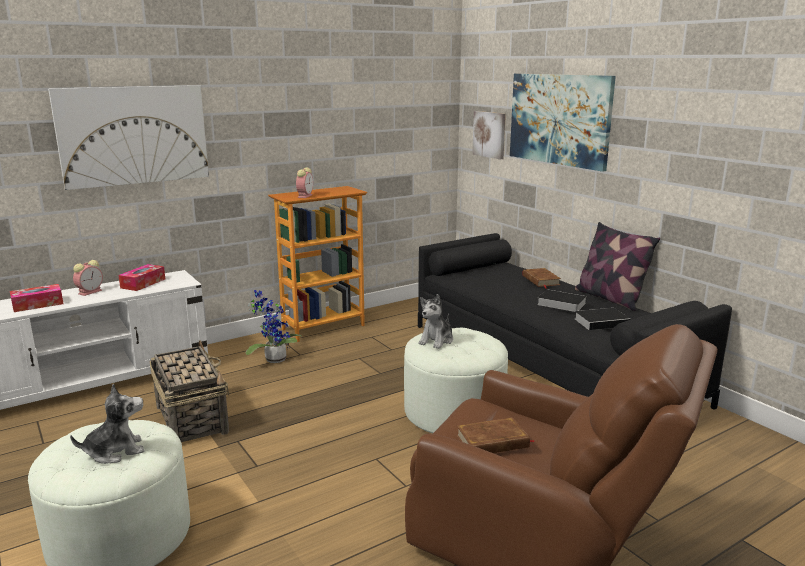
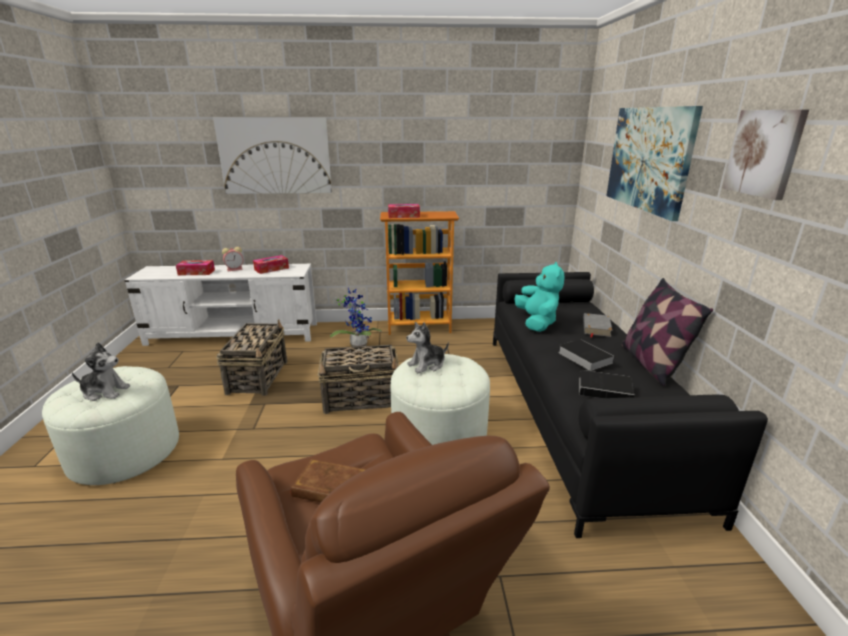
camera: 30 degrees right, 5 degrees up
alarm clock [296,167,313,198] -> tissue box [388,204,420,218]
picture [472,111,506,160] -> picture moved to [722,110,809,200]
brown book [523,268,561,289] -> grey book [583,313,612,338]
none -> basket [317,345,399,414]
none -> turquoise plush toy [515,262,565,332]

